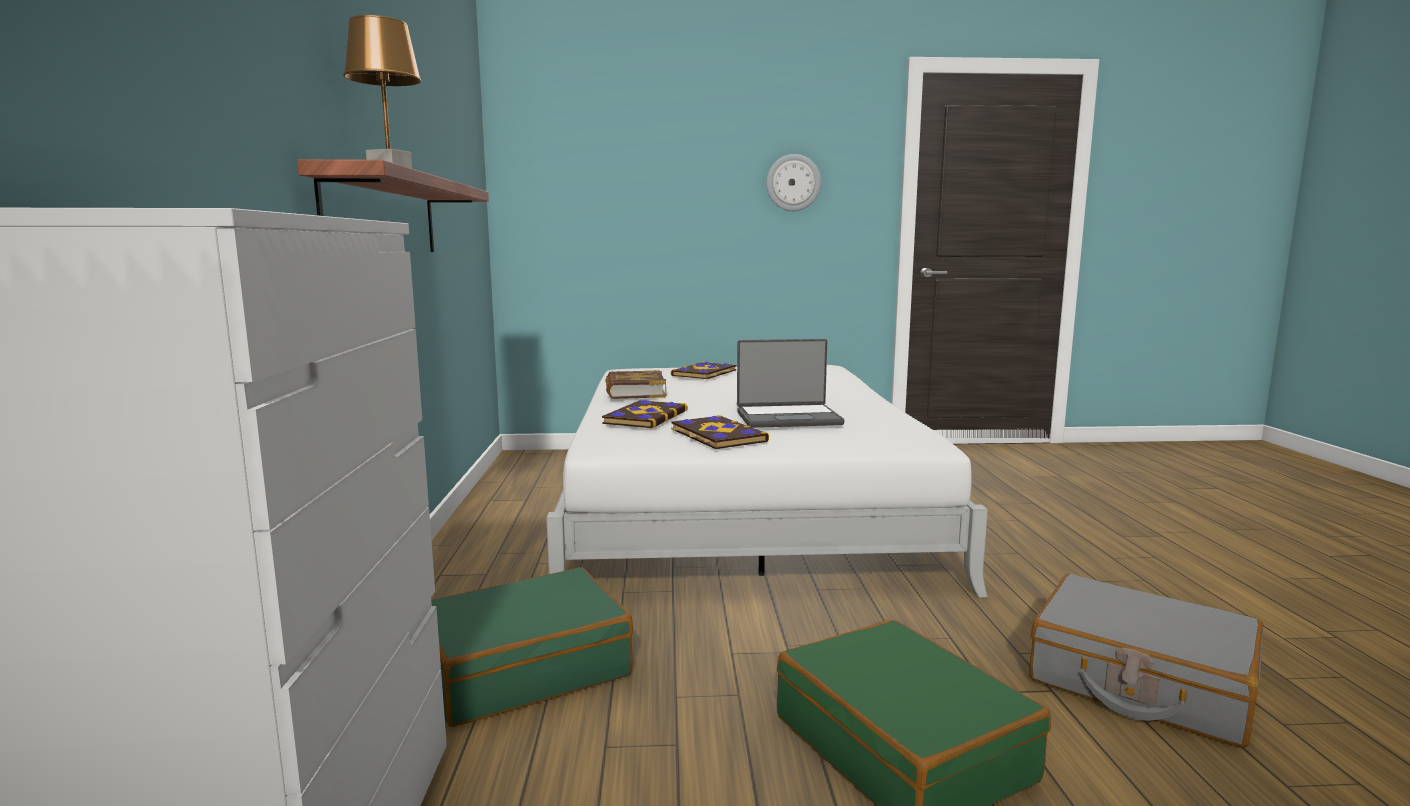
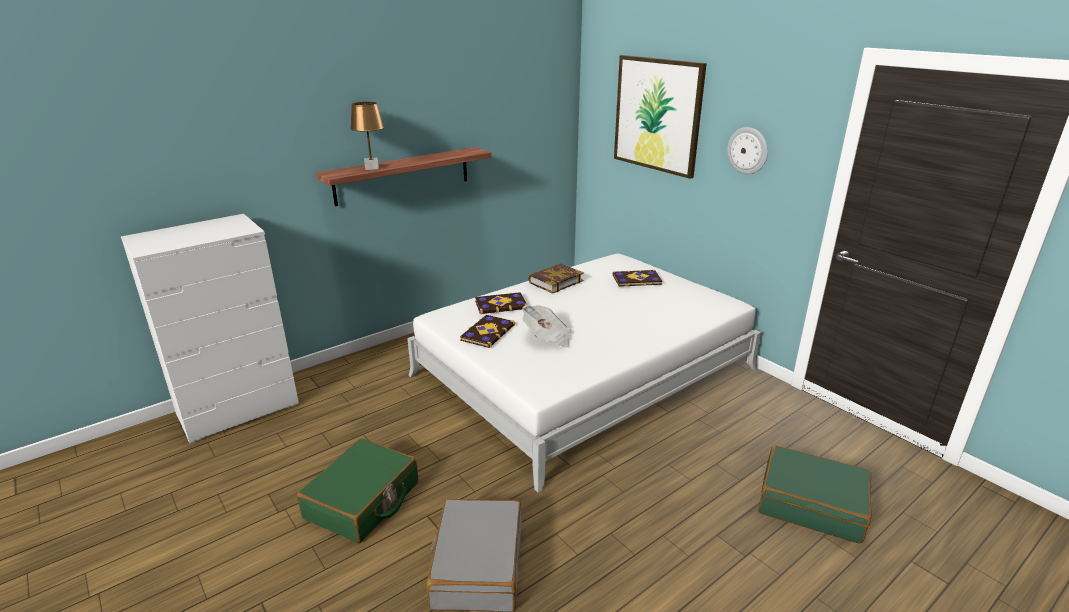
camera: 55 degrees right, 15 degrees up
green suitcase [431,567,633,727] -> green suitcase moved to [758,445,872,544]
laptop [737,339,845,428] -> newspaper [522,305,571,347]
none -> picture [614,55,707,179]

